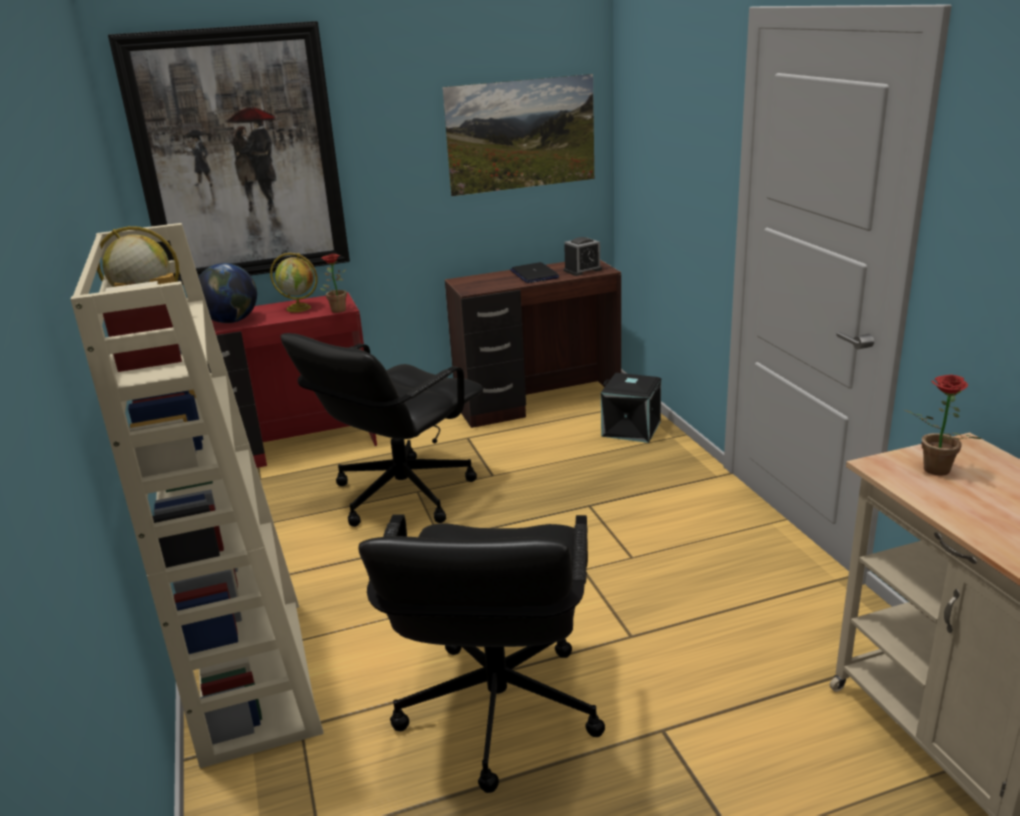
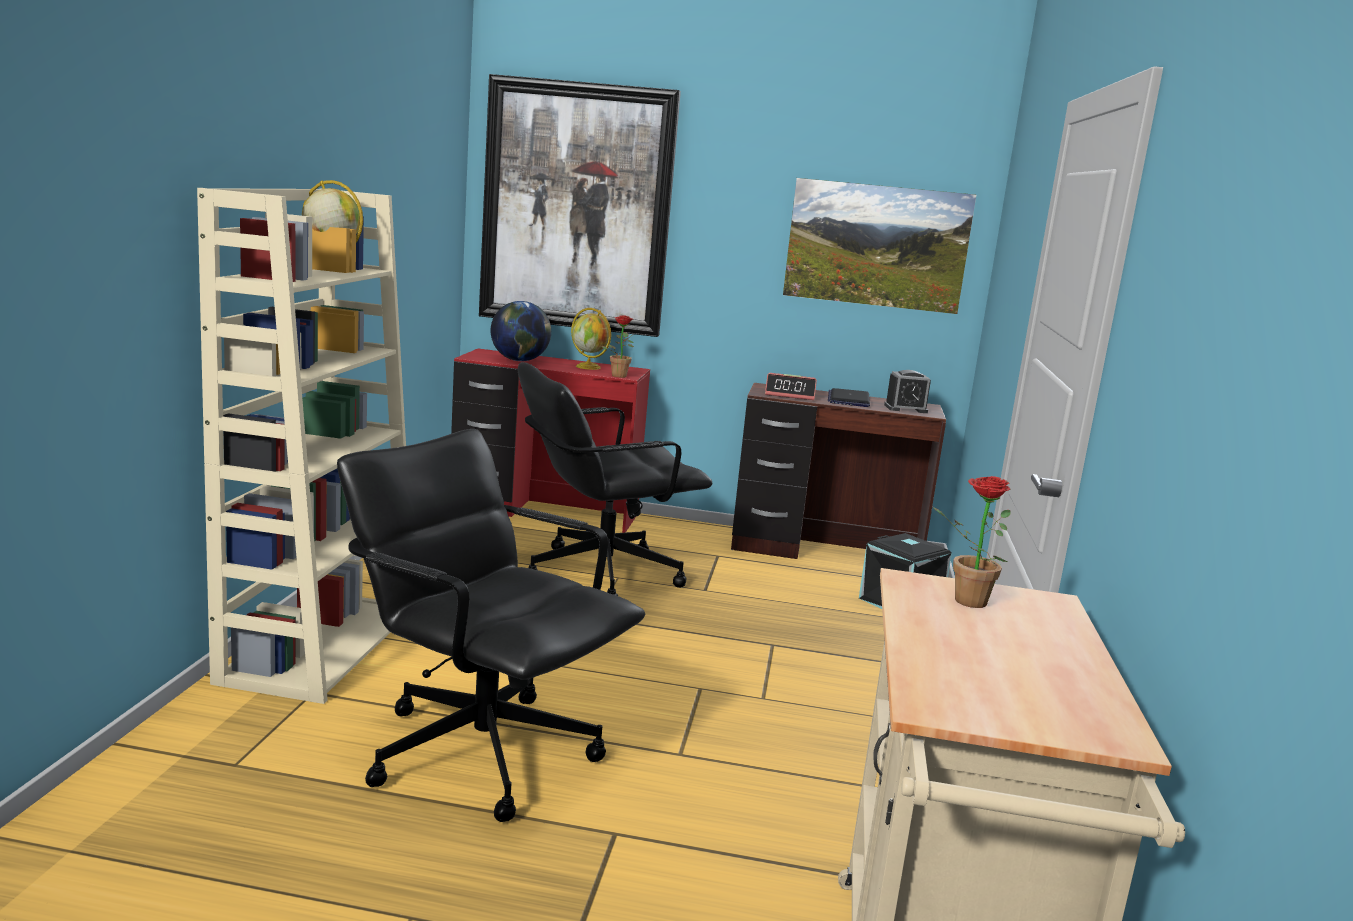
camera: 25 degrees right, 10 degrees down
black office chair [358,514,605,793] -> black office chair turned 90 degrees clockwise [337,429,645,822]
none -> alarm clock [765,373,817,400]

